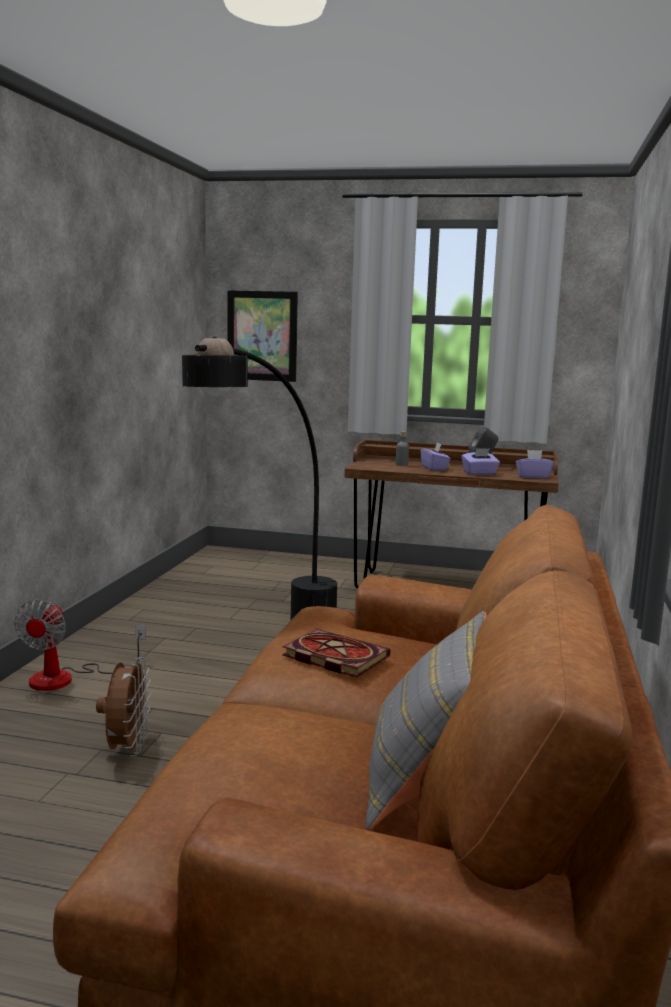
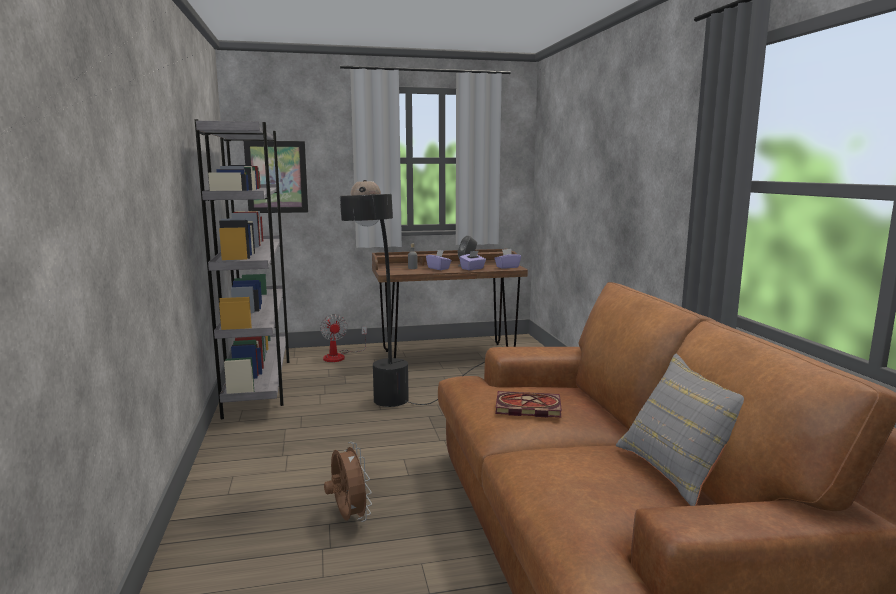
camera: 25 degrees left, 0 degrees up
fan [14,600,146,691] -> fan moved to [320,314,367,362]
none -> grey bookcase [195,119,289,419]

